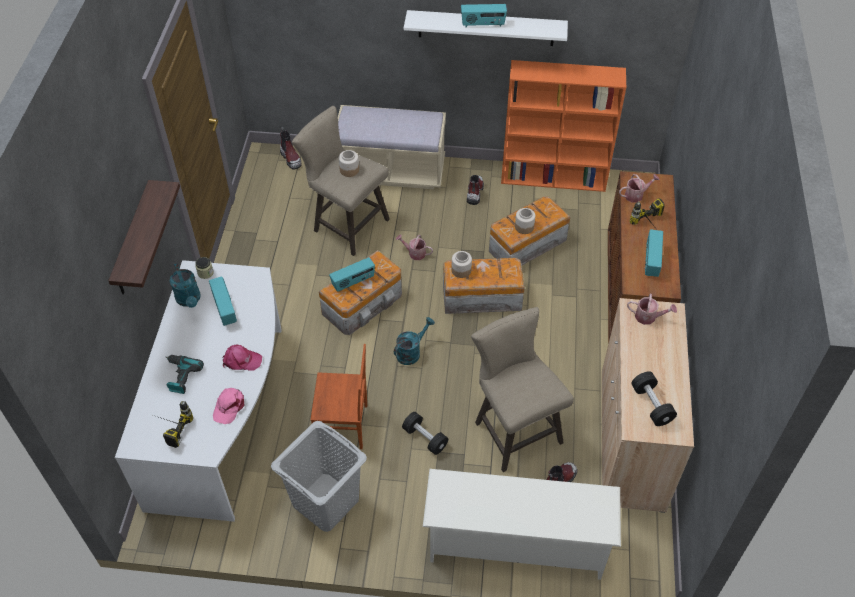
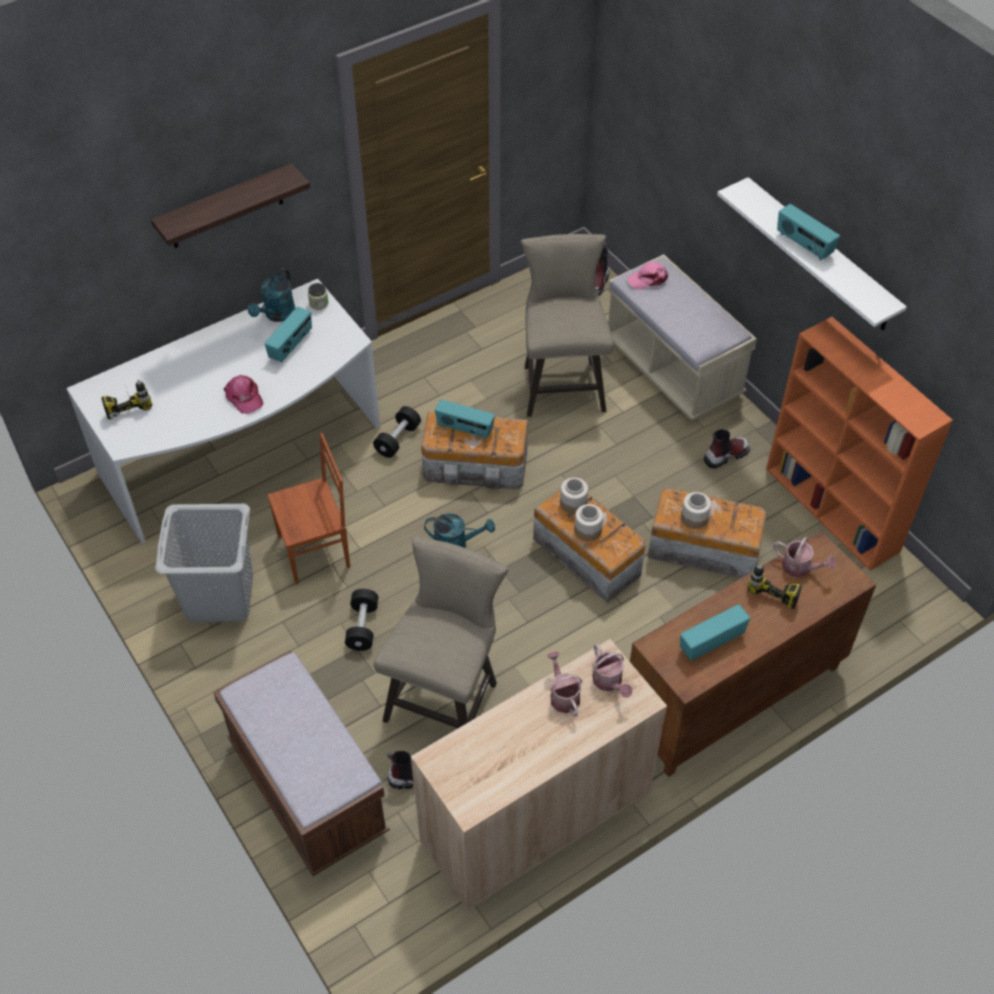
camera: 50 degrees right, 0 degrees up
power drill [165,355,204,394] -> none
pink cap [213,388,245,424] -> pink cap moved to [627,261,668,290]
brown chair [310,344,367,449] -> brown chair turned 75 degrees counterclockwise [267,433,350,584]
jar [339,150,359,177] -> jar moved to [574,504,603,541]
watering can [396,234,433,260] -> watering can moved to [547,652,582,716]
white shoe rack [423,469,621,580] -> brown bench [213,650,390,876]
black dumbbell [631,371,677,426] -> black dumbbell moved to [373,406,421,458]

